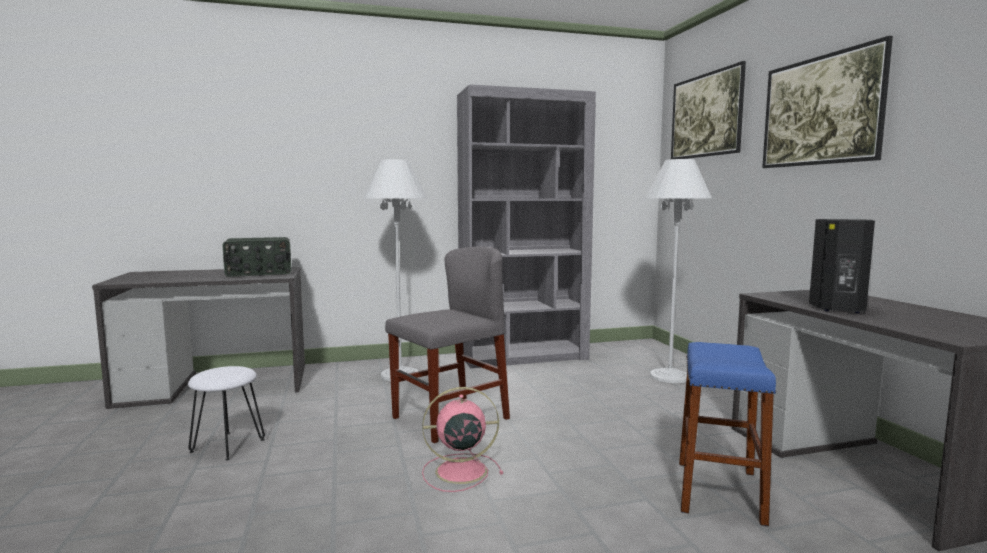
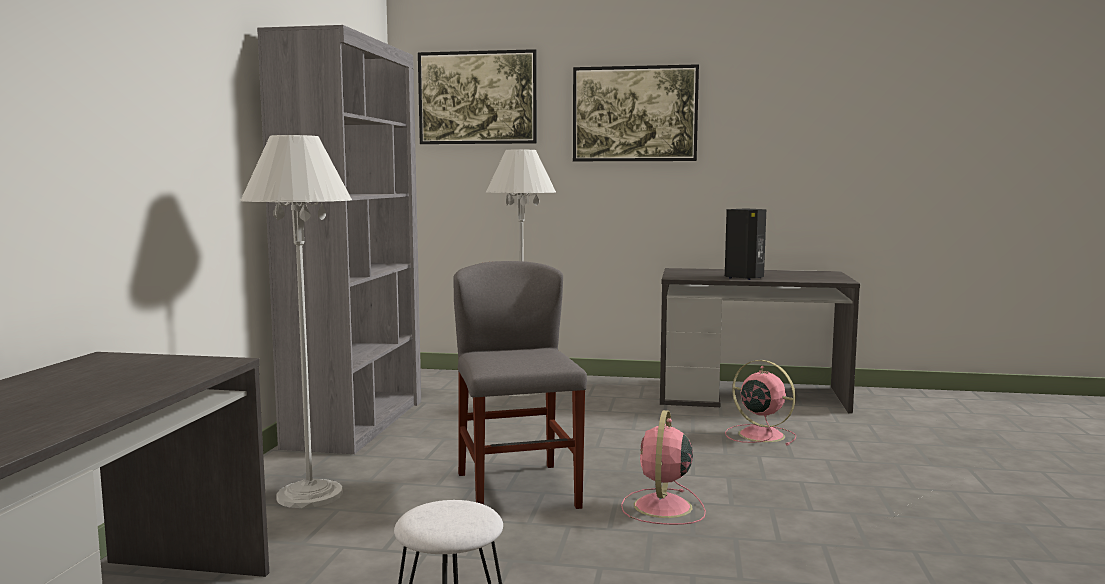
camera: 65 degrees left, 0 degrees up
radio [223,237,291,277] -> none
blue stool [679,342,776,526] -> pink fan [725,360,796,446]

